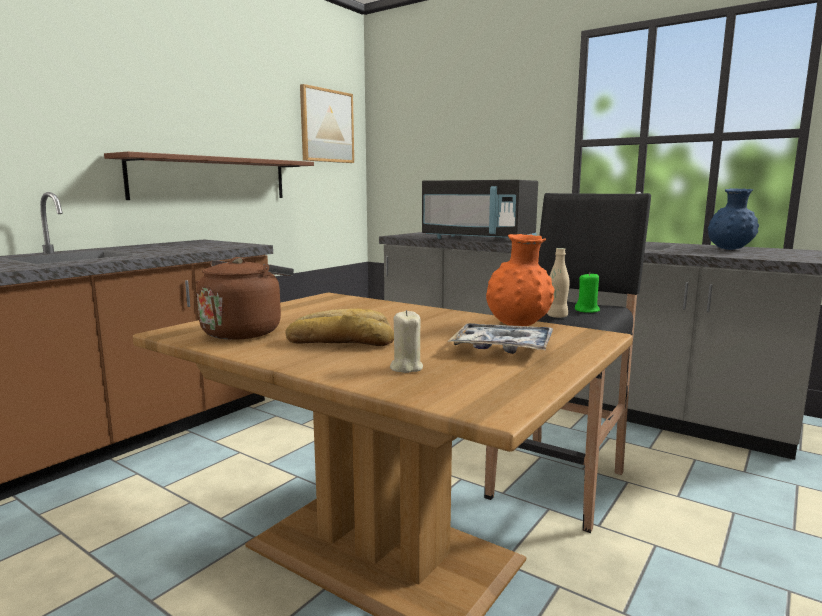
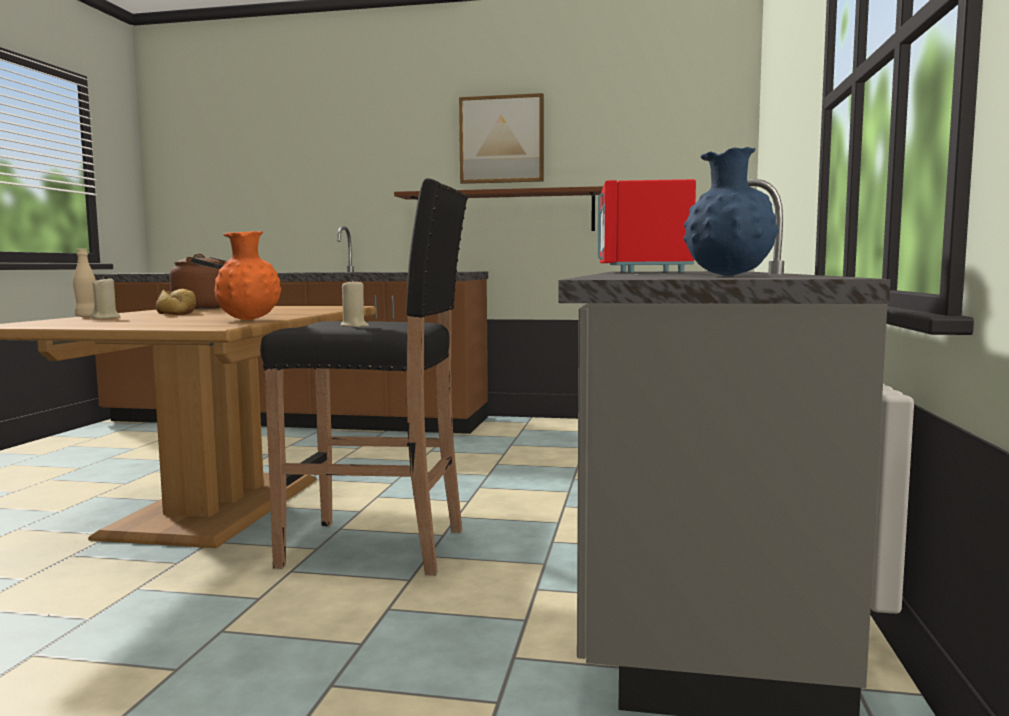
camera: 65 degrees right, 5 degrees down
picture [300,84,354,163] -> picture moved to [459,93,544,184]
black microwave [422,180,538,239] -> red microwave [597,179,696,273]
tray [448,323,553,354] -> none
beige bottle [547,248,570,318] -> beige bottle moved to [73,249,96,317]
green candle [575,272,600,313] -> beige candle [341,279,369,327]

